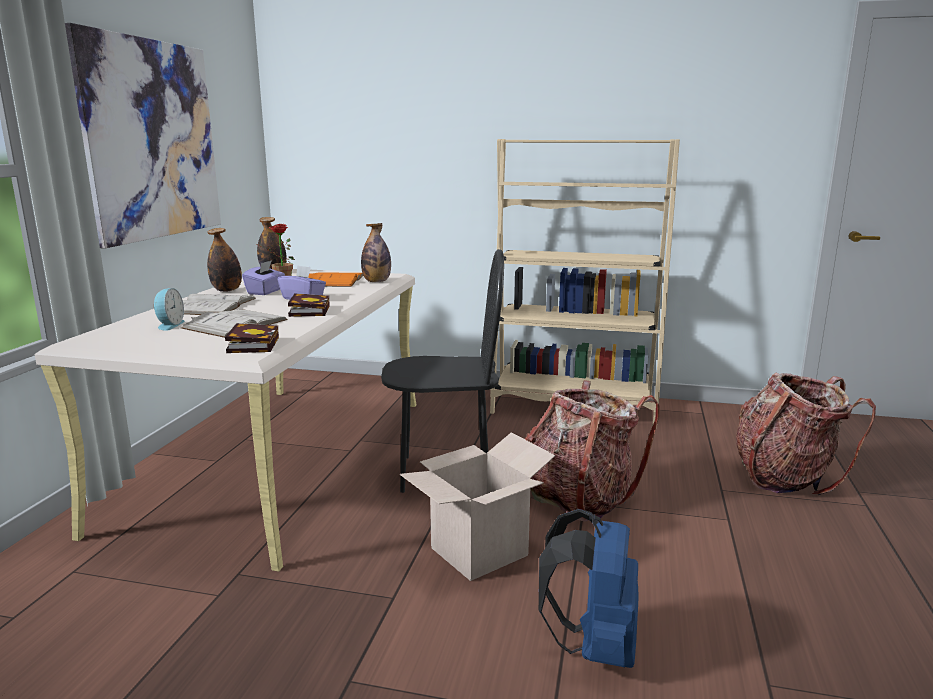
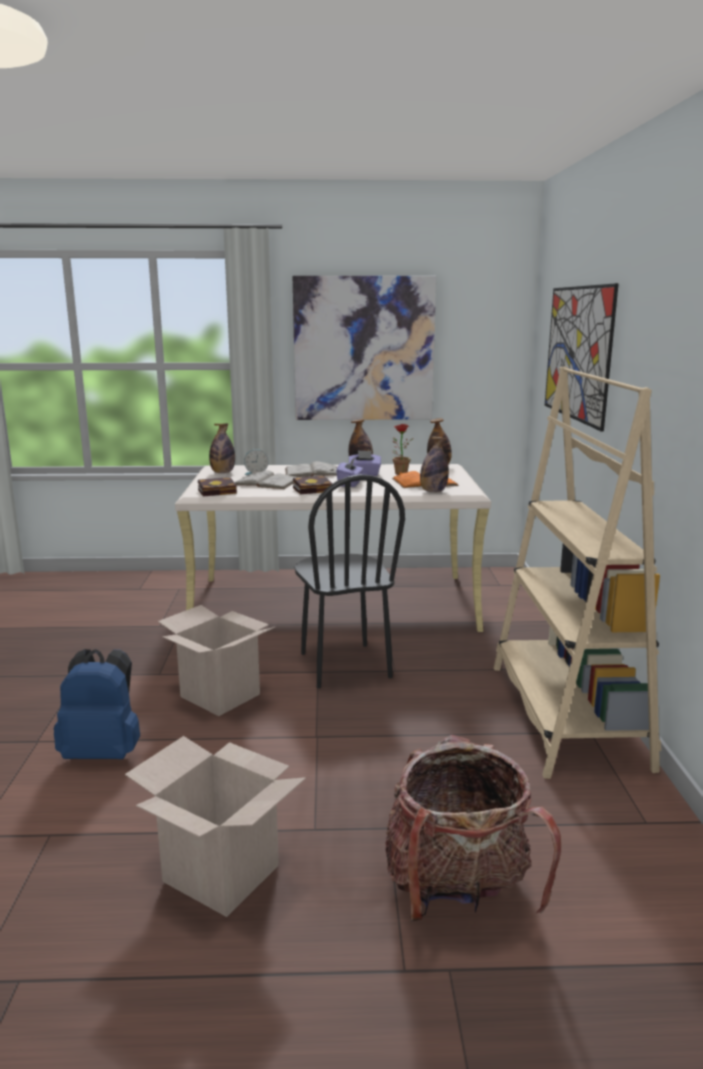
camera: 75 degrees right, 0 degrees up
backpack [525,380,660,522] -> none
none -> cardboard box [125,736,306,917]
none -> bottle [209,423,235,473]
none -> picture [545,283,619,432]

